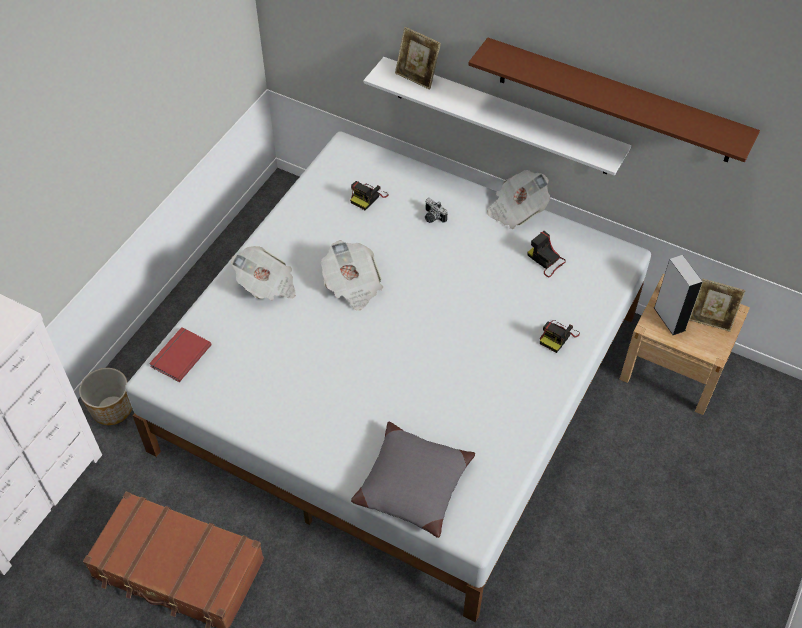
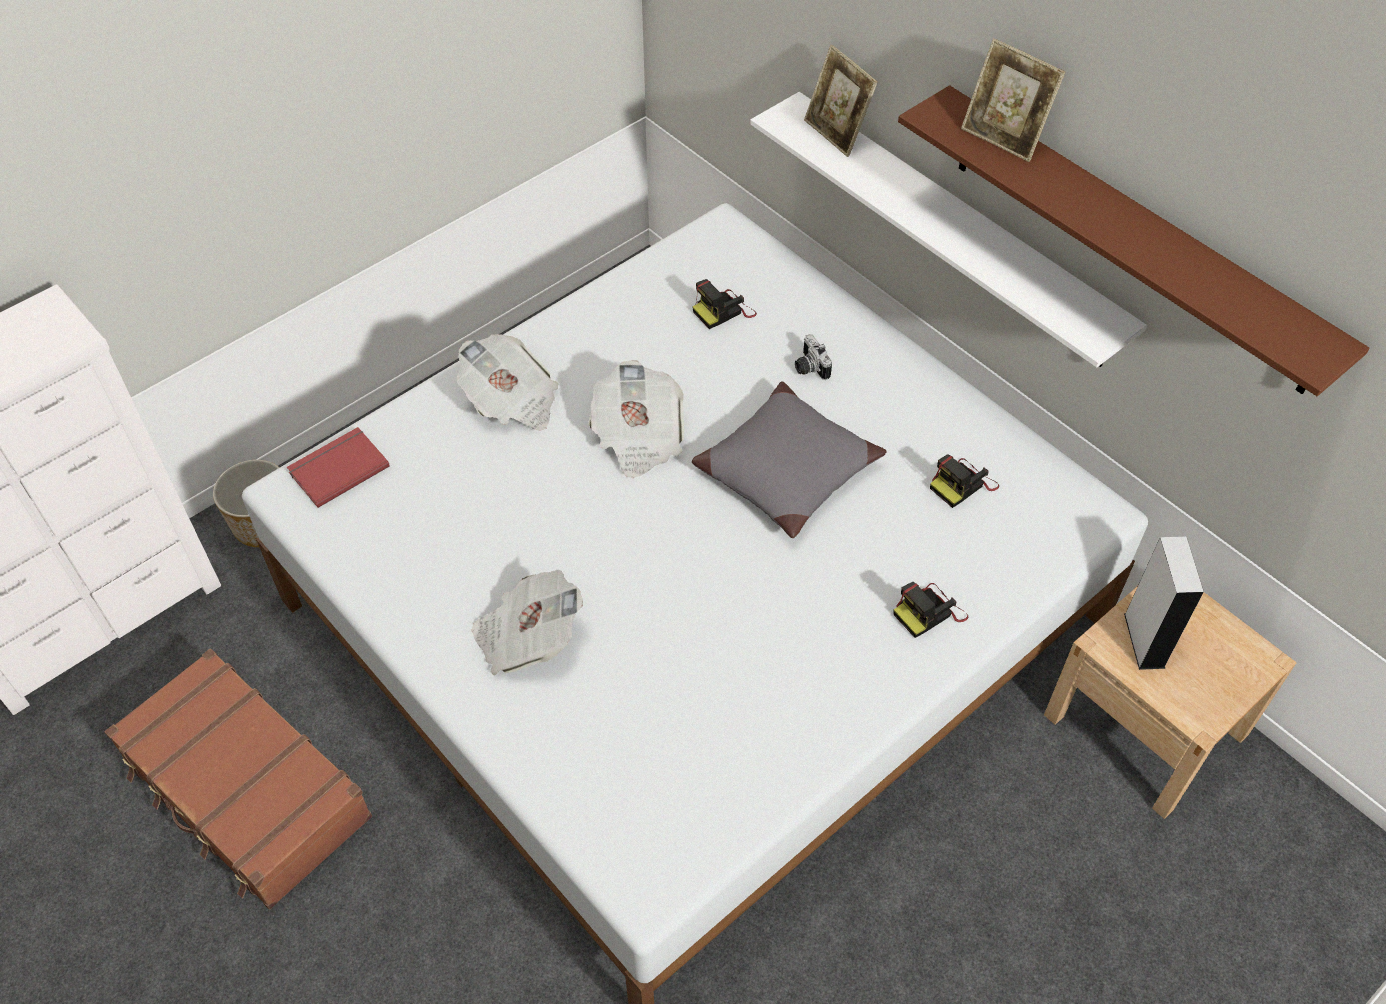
camera: 20 degrees right, 0 degrees up
grey pillow [351,422,475,538] -> grey pillow moved to [692,382,887,538]
newspaper [487,170,550,229] -> newspaper moved to [471,570,583,675]
camera [527,231,566,277] -> camera turned 105 degrees counterclockwise [930,454,999,508]
picture frame [689,278,746,332] -> picture frame moved to [961,38,1065,162]

